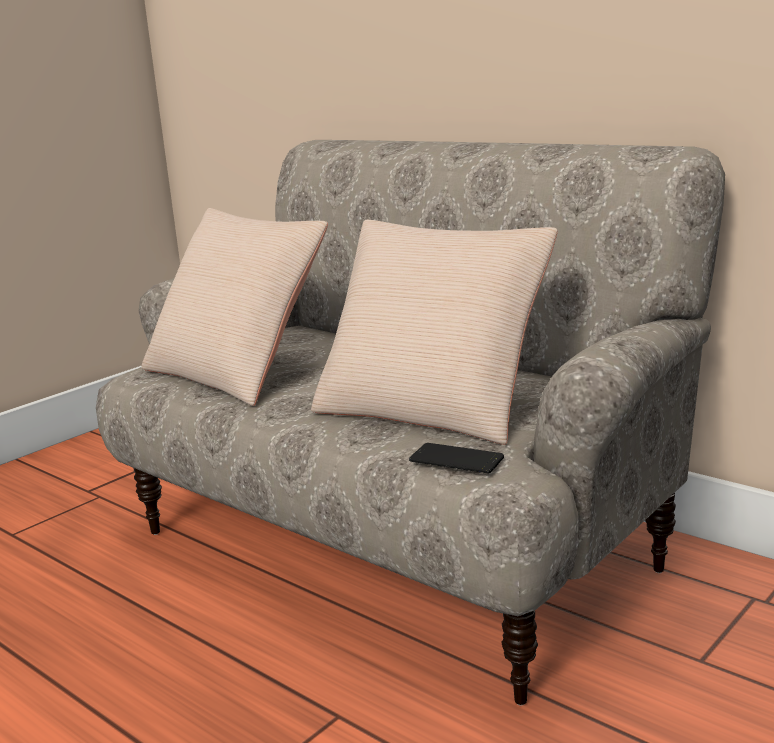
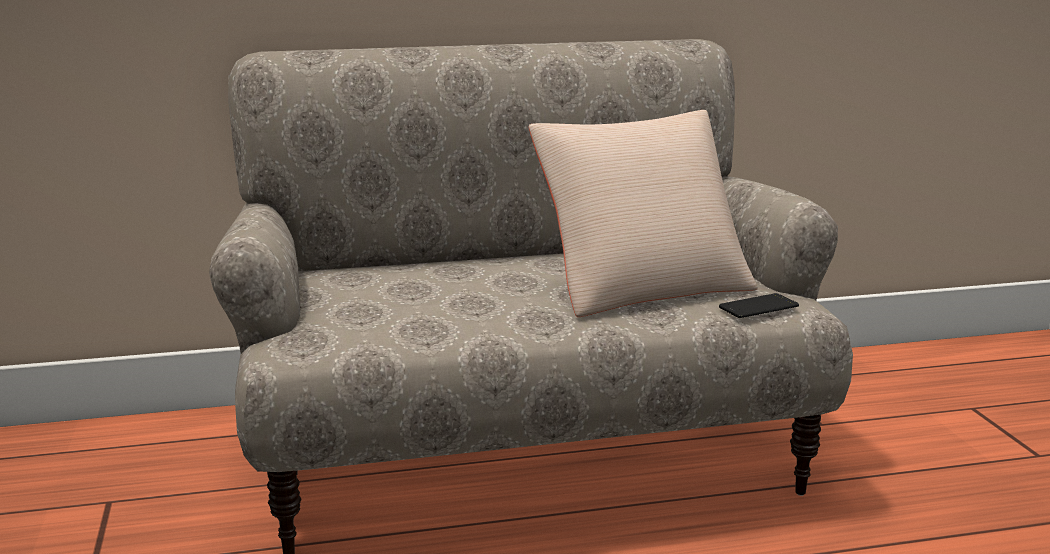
camera: 55 degrees left, 0 degrees up
beige pillow [141,208,328,406] -> none

